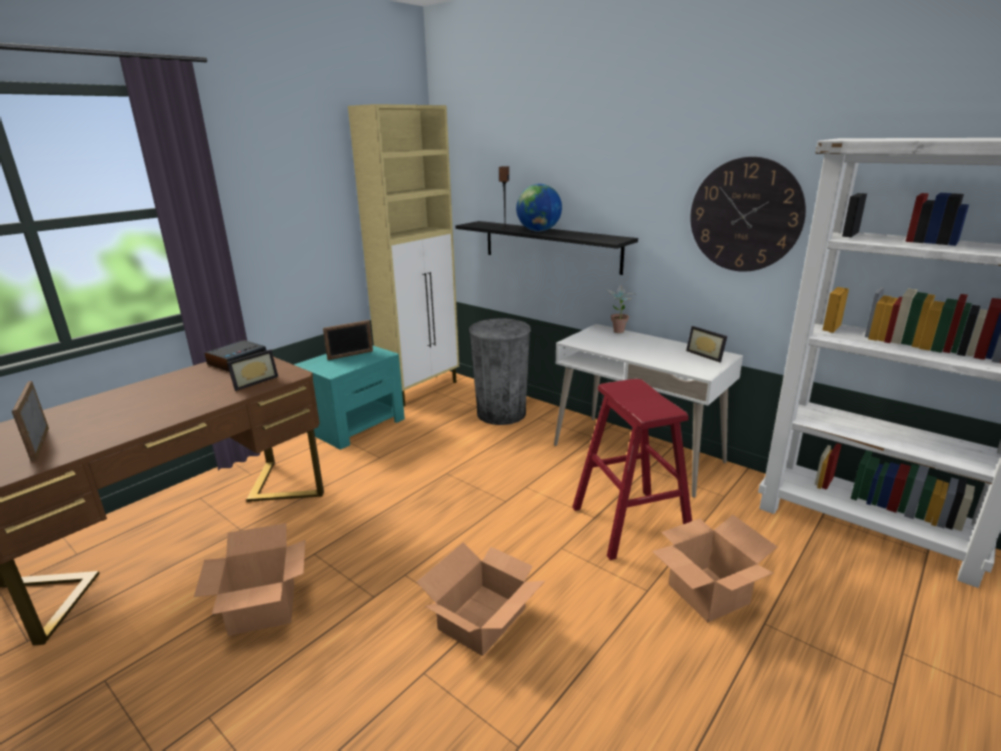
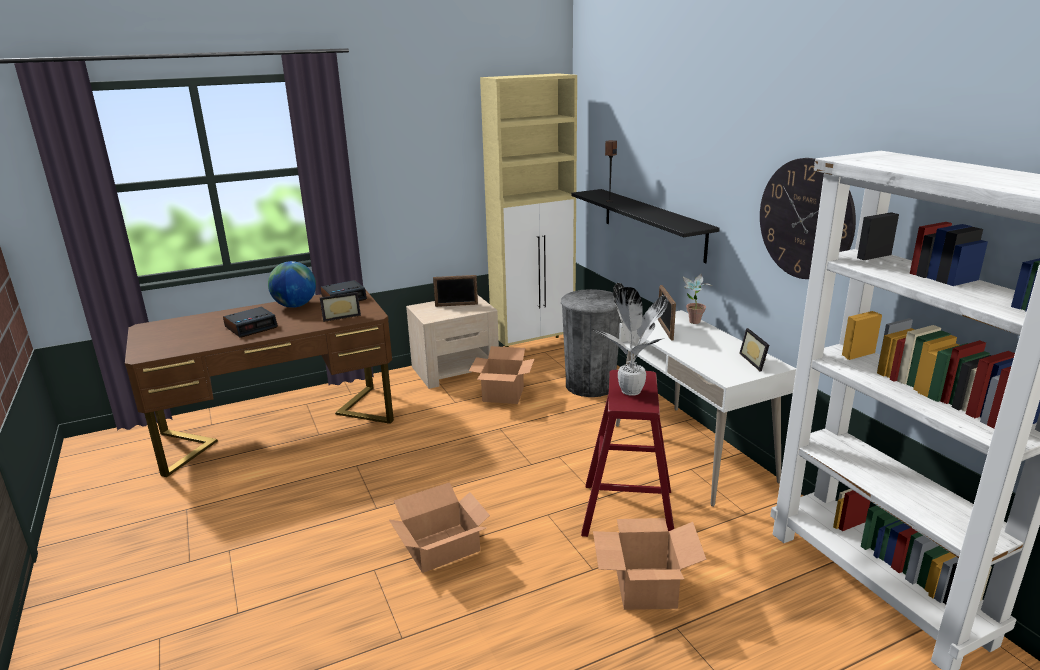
camera: 25 degrees right, 0 degrees up
picture frame [12,381,49,462] -> picture frame moved to [657,285,676,341]
cardboard box [194,523,305,636] -> cardboard box moved to [469,346,534,404]
turquoise nightstand [294,346,405,450] -> beige nightstand [406,295,499,389]
globe [516,184,562,232] -> globe moved to [268,261,316,308]
none -> alarm clock [223,307,278,338]
none -> potted plant [592,283,668,396]

